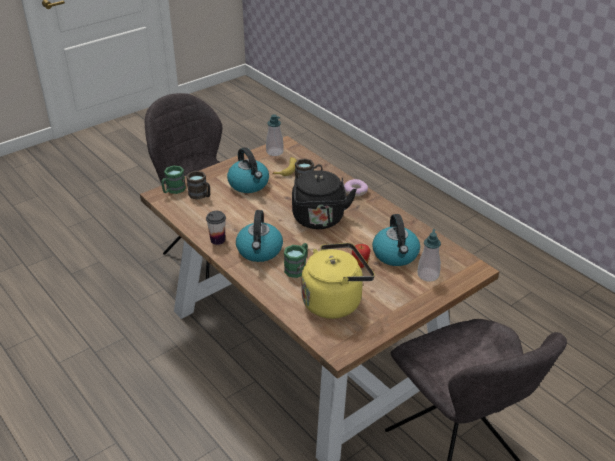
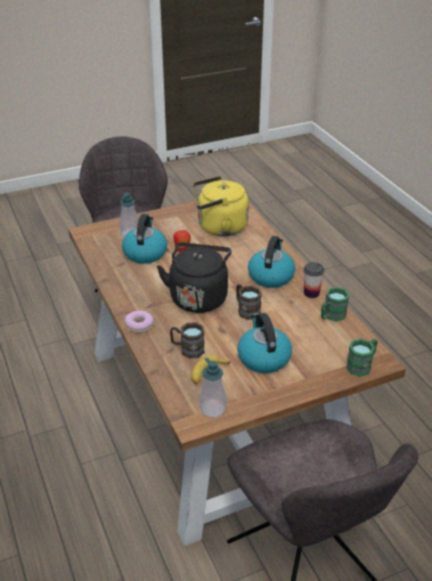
camera: 165 degrees left, 0 degrees up
brown mug [186,171,210,200] -> brown mug moved to [236,284,262,320]
green mug [284,243,308,278] -> green mug moved to [321,287,350,322]

